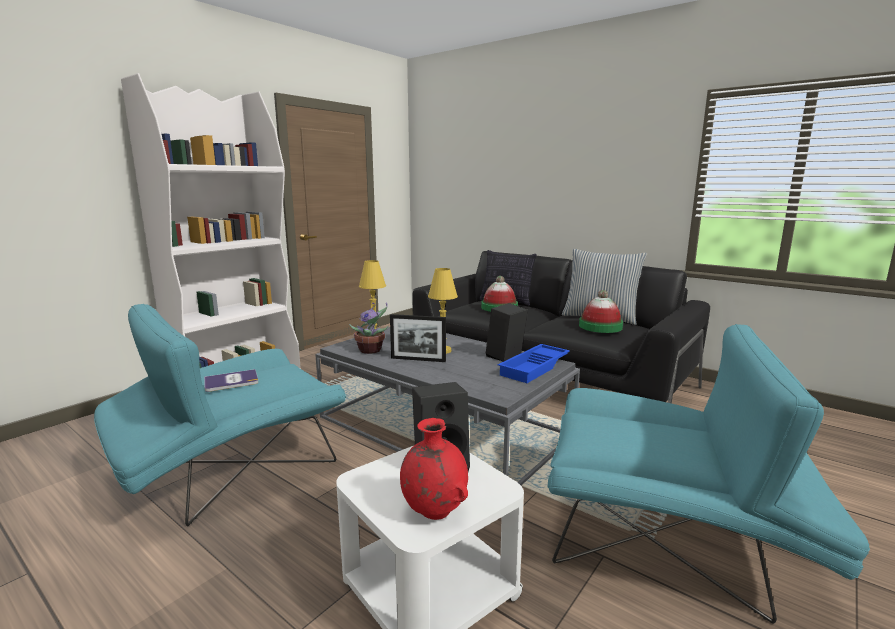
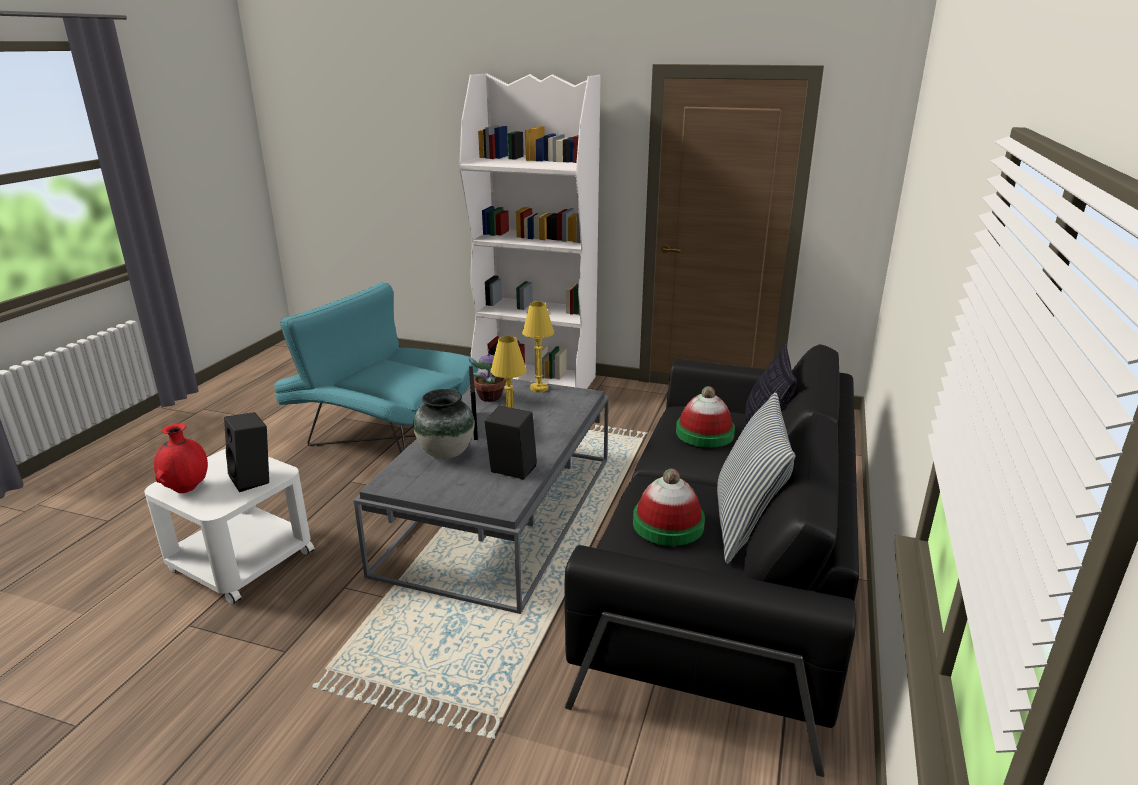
camera: 70 degrees right, 10 degrees up
book [204,369,258,392] -> none
blue tray [497,344,570,383] -> none
turquoise armchair [547,324,870,624] -> none
none -> vase [413,389,475,459]

